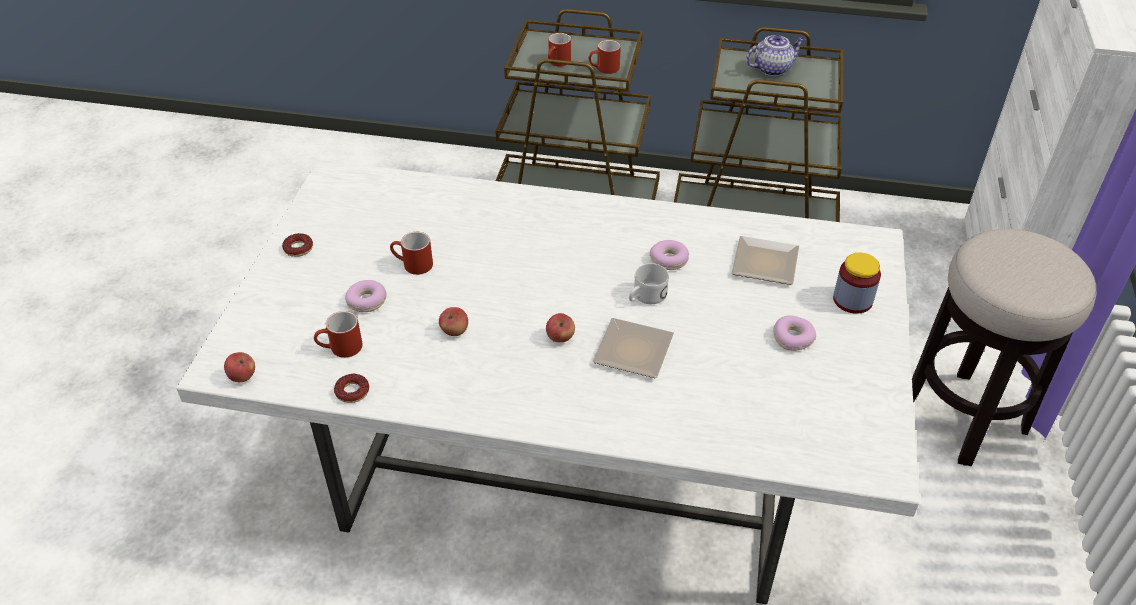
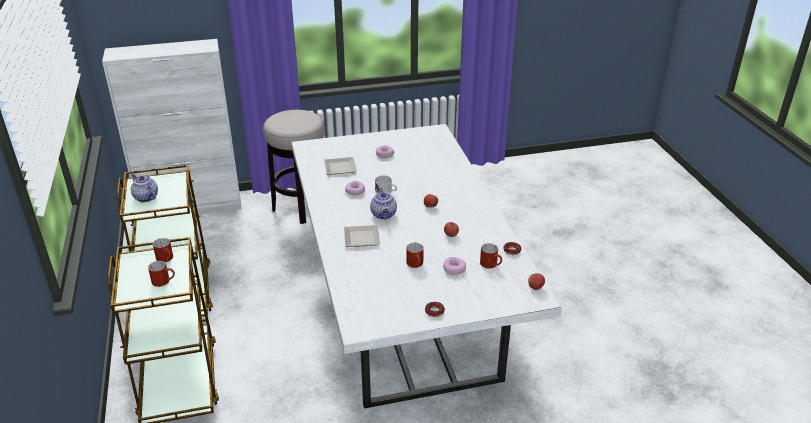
camera: 115 degrees left, 10 degrees down
plate [592,318,674,378] -> plate moved to [344,225,380,247]
jar [833,253,881,314] -> none
none -> teapot [370,188,397,219]

